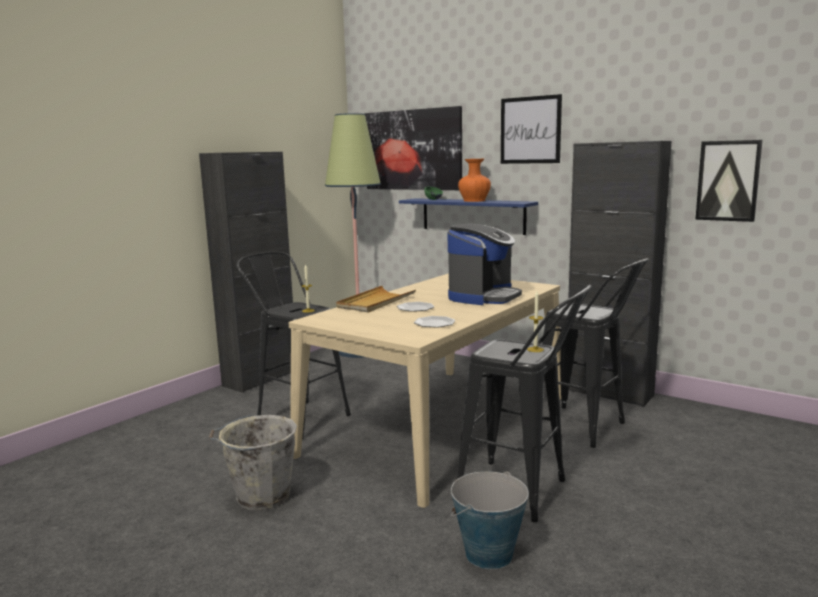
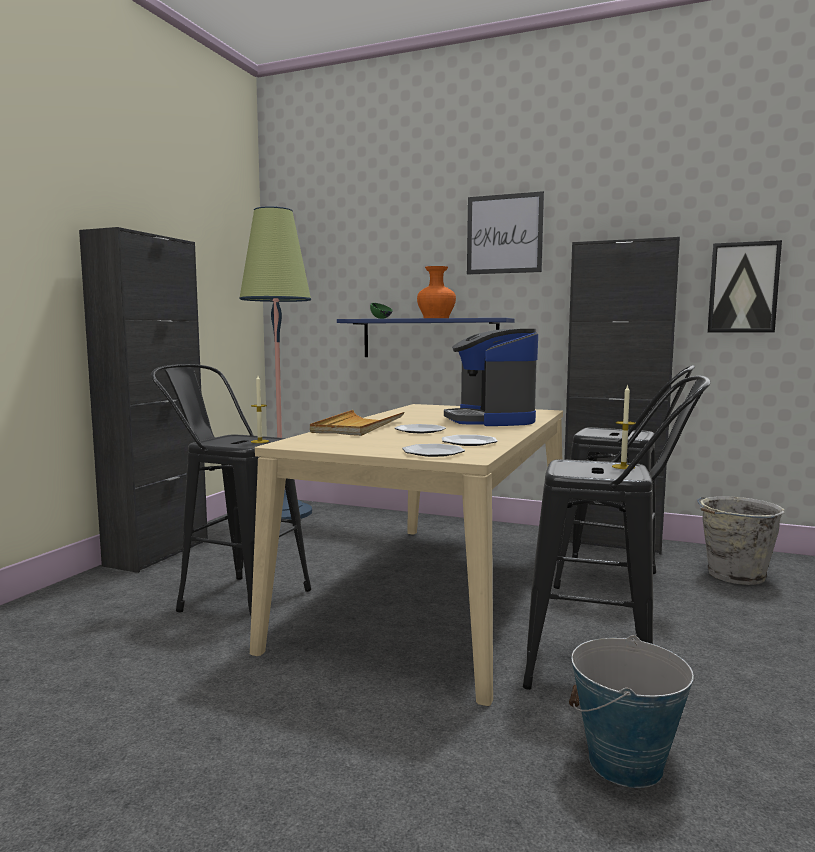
camera: 15 degrees left, 5 degrees down
grey bucket [209,414,297,511] -> grey bucket moved to [697,496,785,585]
picture [364,106,462,190] -> none
coffee machine [448,224,522,305] -> coffee machine turned 150 degrees clockwise [444,329,538,426]
none -> plate [402,444,465,457]

